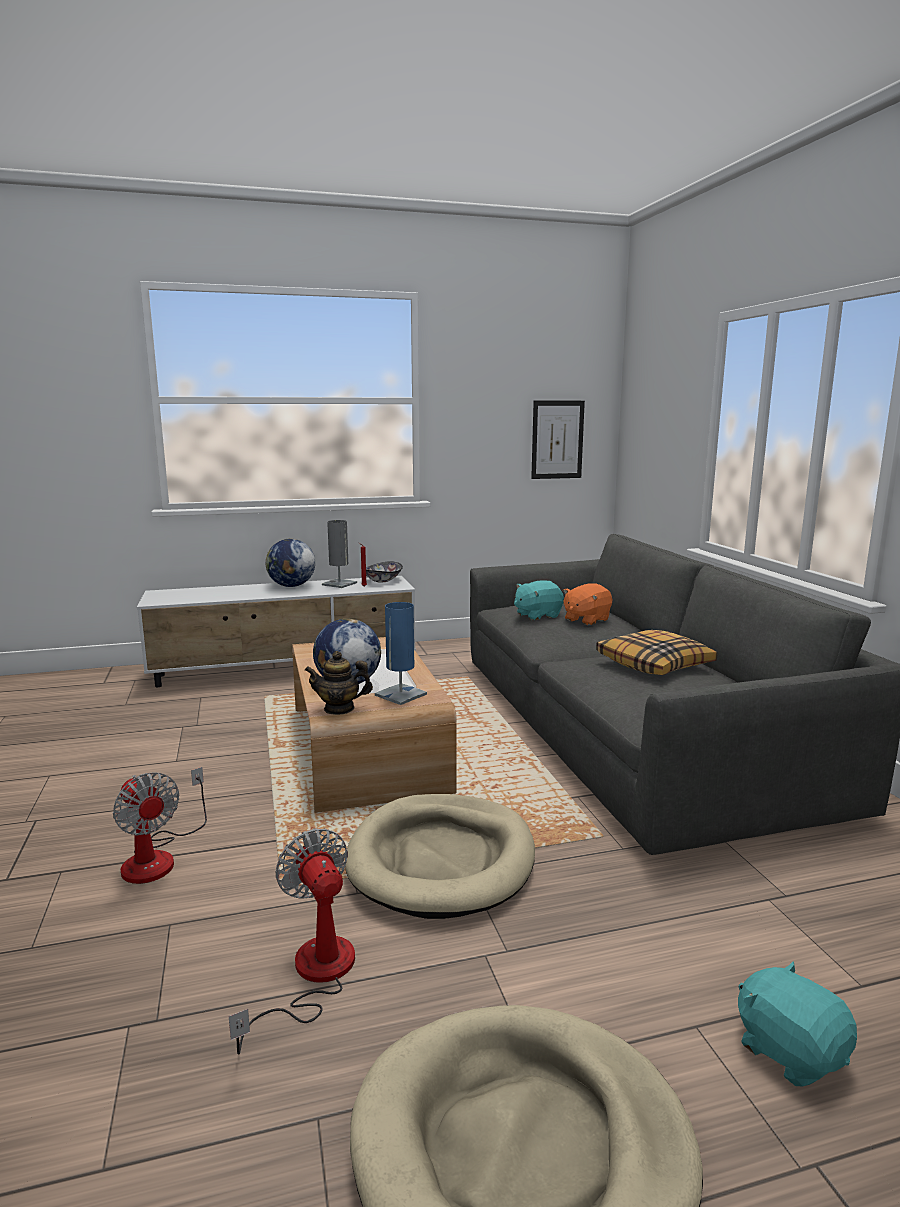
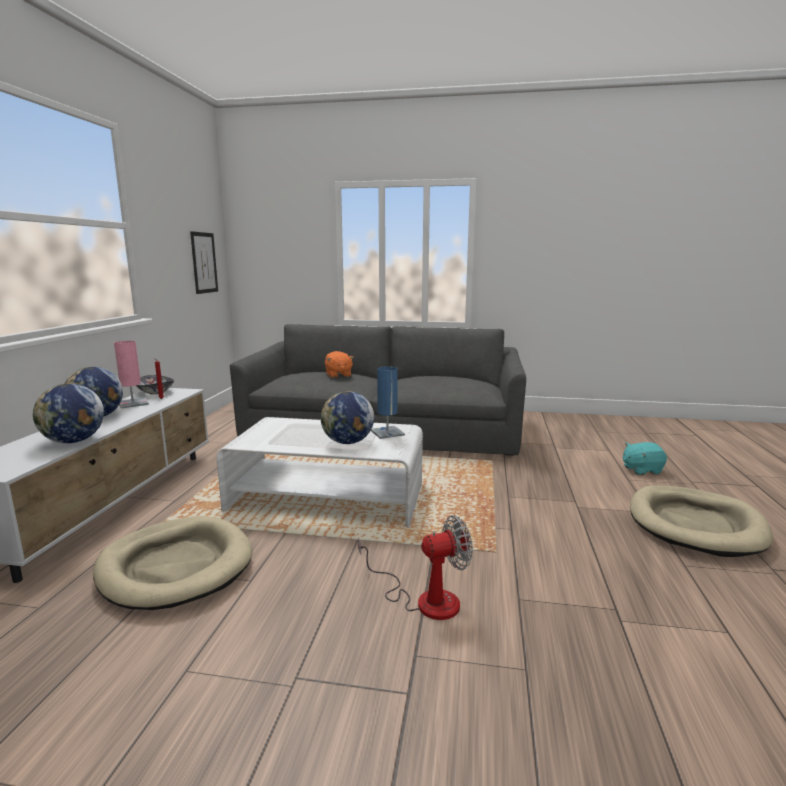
camera: 65 degrees left, 0 degrees up
fan [229,828,355,1055] -> none
brown coffee table [292,637,457,813] -> white coffee table [217,417,423,528]
teapot [305,651,373,715] -> none
grey table lamp [322,520,357,588] -> pink table lamp [114,341,149,409]
beige dog bed [345,794,535,919] -> beige dog bed moved to [93,516,253,610]
turquoise plush toy [514,580,564,620] -> none
pillow [596,630,717,675] -> none
none -> globe [33,384,104,443]

